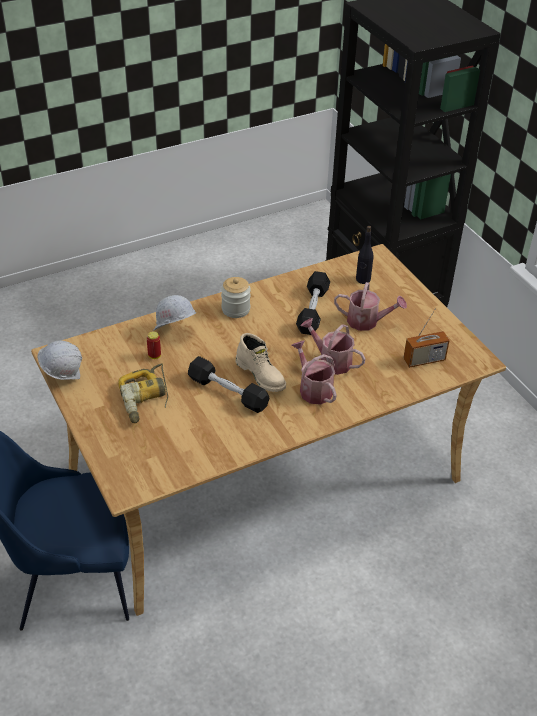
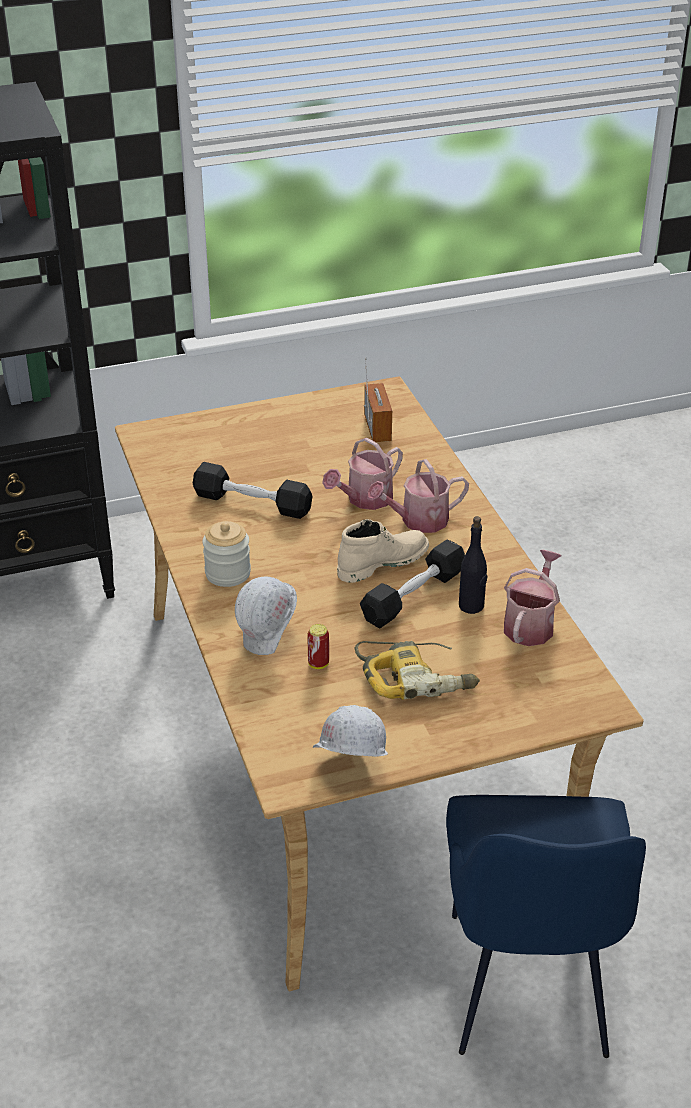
camera: 80 degrees left, 5 degrees down
watering can [334,282,407,331] -> watering can moved to [504,550,562,646]
black bottle [356,226,374,284] -> black bottle moved to [459,516,487,614]

